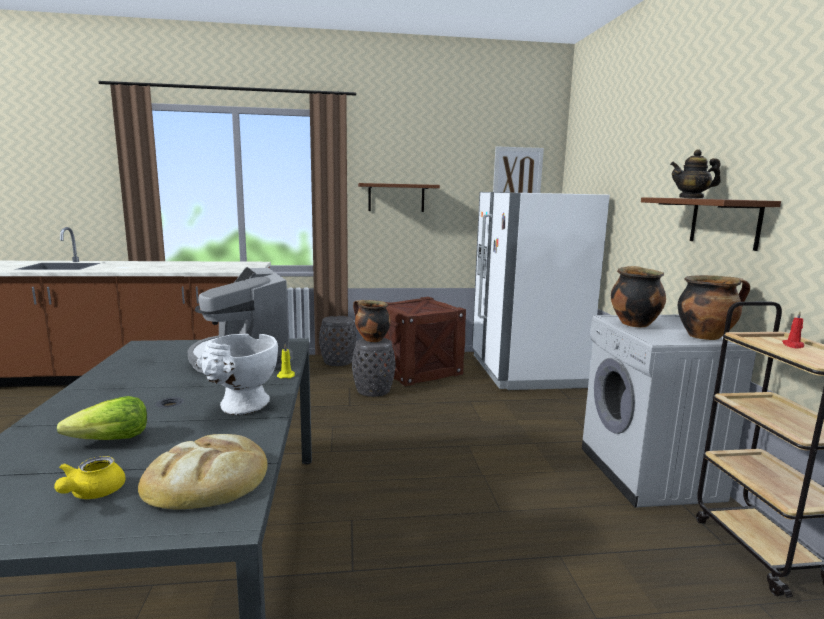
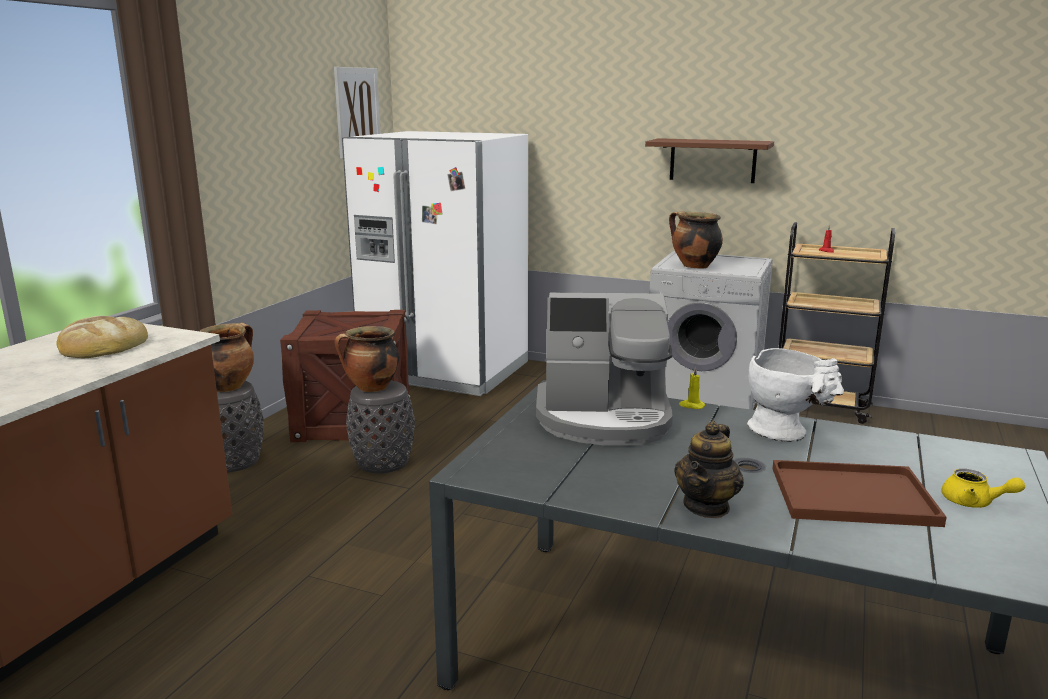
camera: 60 degrees left, 5 degrees up
lettuce [57,396,147,440] -> brown tray [772,460,947,527]
bread [138,434,267,509] -> bread moved to [57,316,148,358]
brown shelf [358,183,440,212] -> none
teapot [670,149,721,198] -> teapot moved to [674,421,744,518]
cooking pot [678,275,750,340] -> cooking pot moved to [200,322,254,392]

